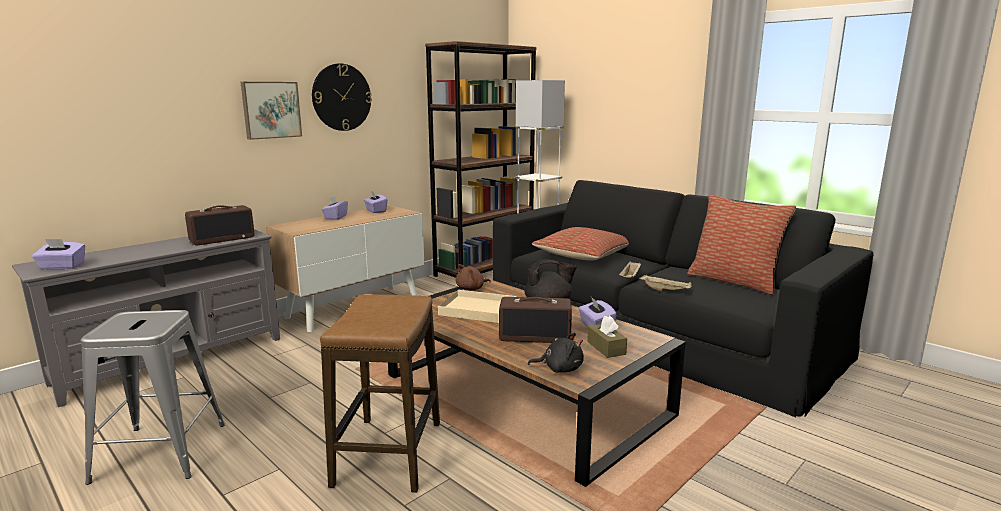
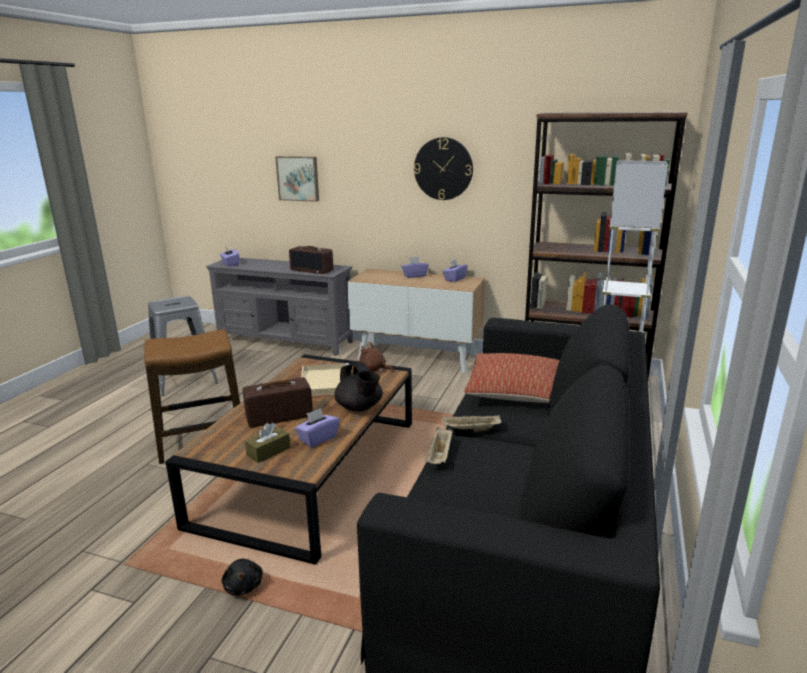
camera: 65 degrees right, 5 degrees up
picture [241,82,302,140] -> picture moved to [275,156,319,202]
radio [499,297,572,343] -> radio turned 90 degrees clockwise [243,377,313,427]
black plush toy [528,333,584,373] -> black plush toy moved to [222,559,263,595]
pillow [687,194,796,295] -> none

